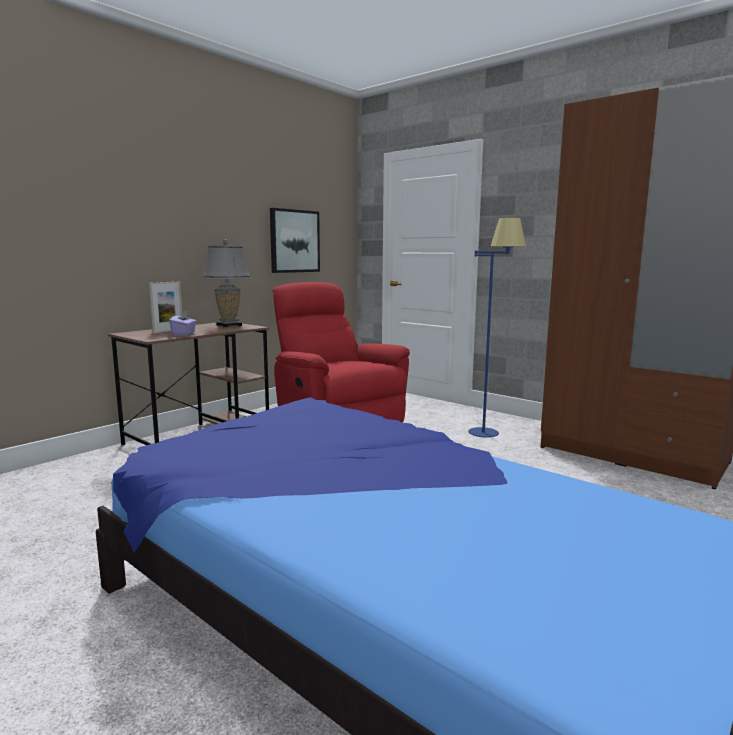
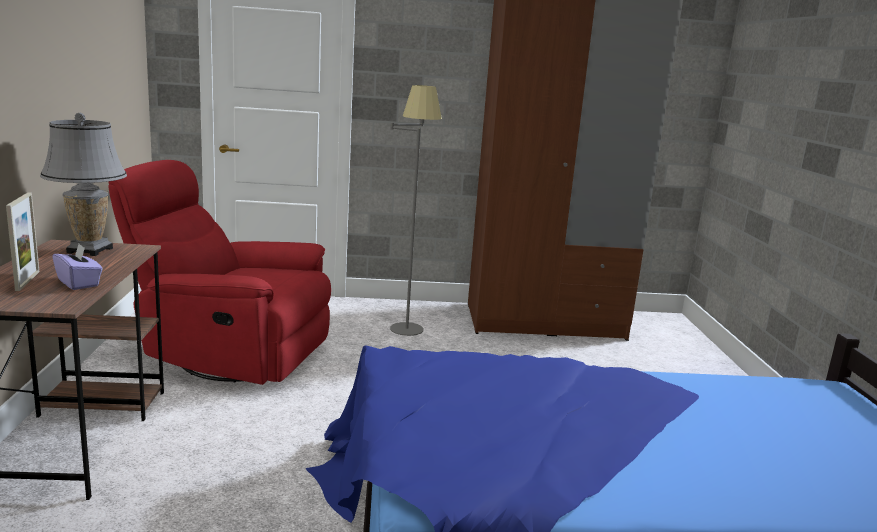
camera: 45 degrees left, 5 degrees up
picture [270,208,320,273] -> none
blue floor lamp [468,218,526,438] -> grey floor lamp [390,85,442,336]

